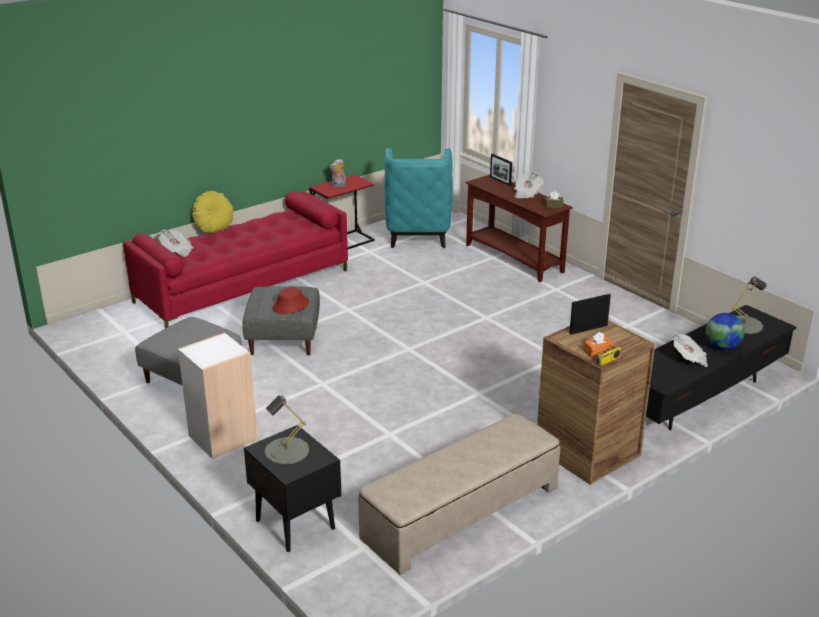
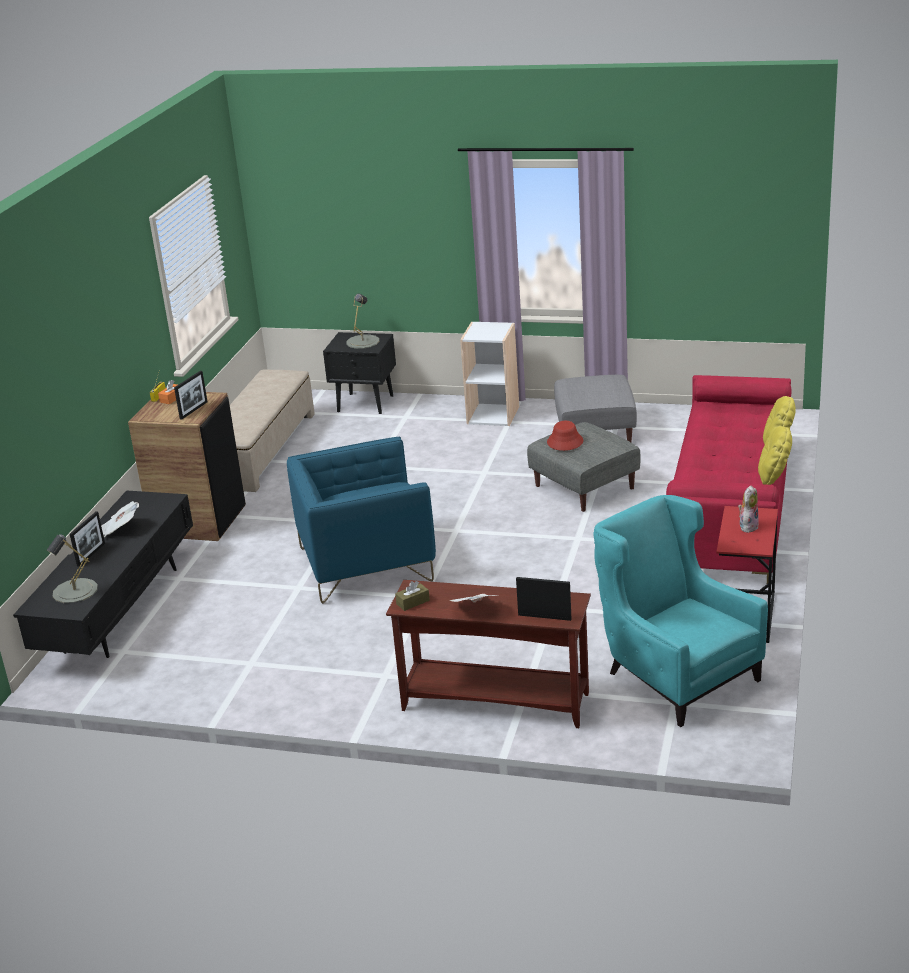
camera: 145 degrees right, 0 degrees up
newspaper [158,230,194,257] -> none
globe [706,313,745,350] -> picture frame [70,511,105,567]
none -> blue armchair [287,437,436,604]
none -> yellow pillow [758,426,792,485]

